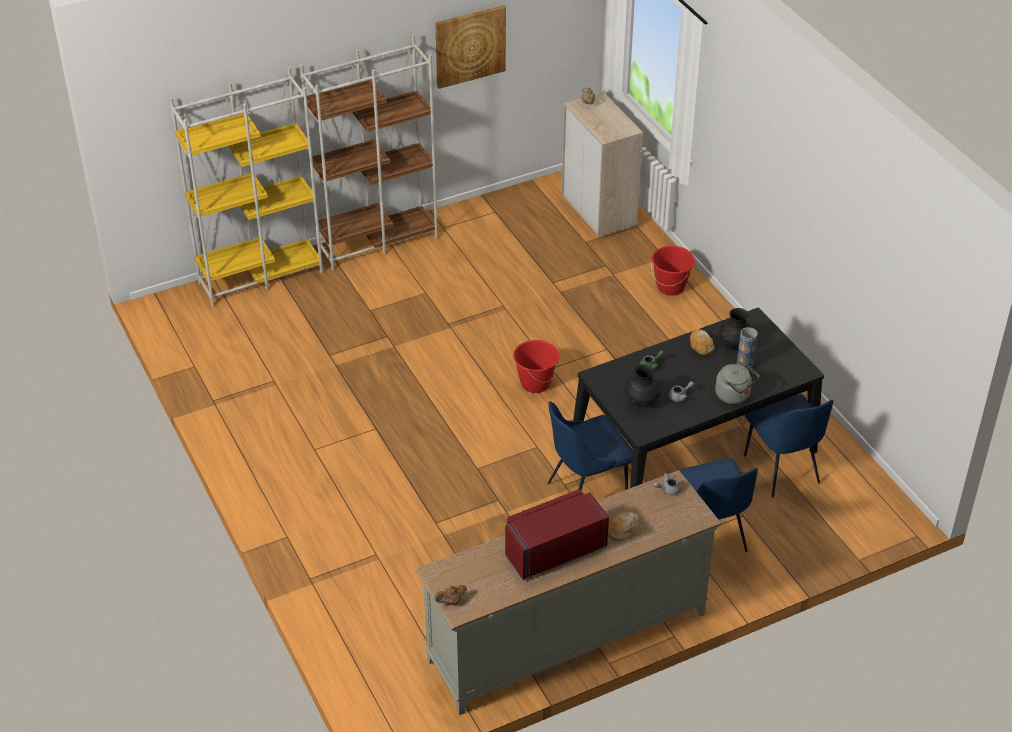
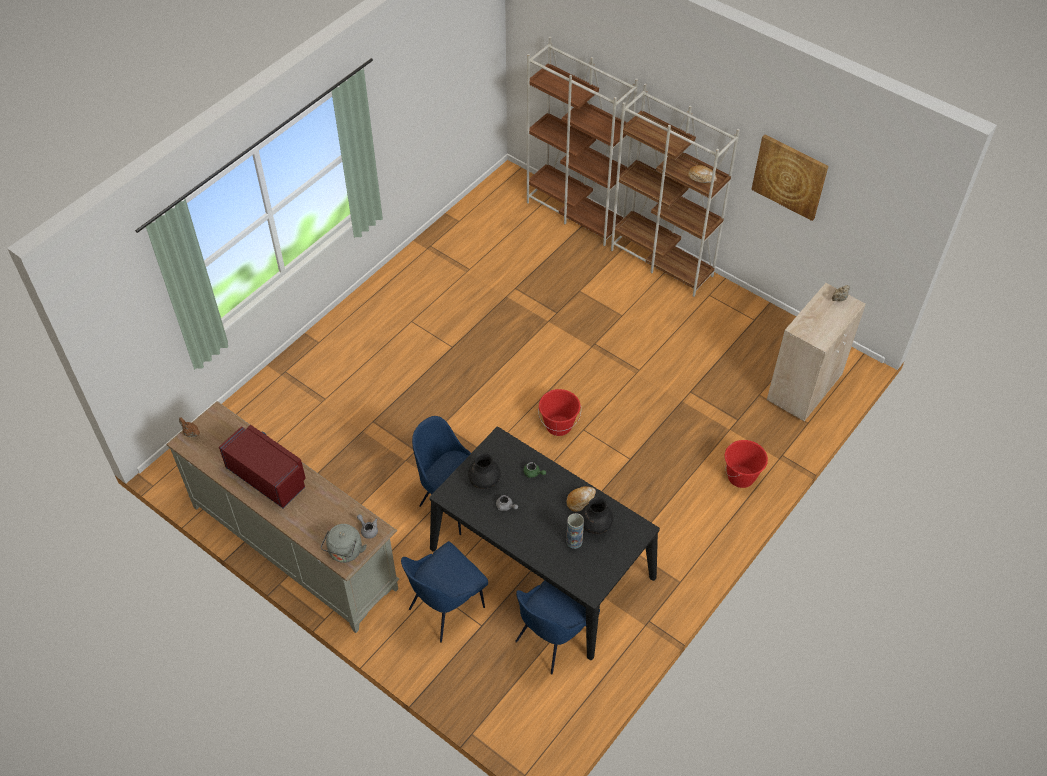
camera: 65 degrees right, 10 degrees up
yellow bookcase [170,67,323,307] -> brown bookcase [527,37,638,246]
bread [608,512,639,541] -> bread moved to [688,165,717,183]
grey kettle [715,364,760,404] -> grey kettle moved to [321,524,367,563]

